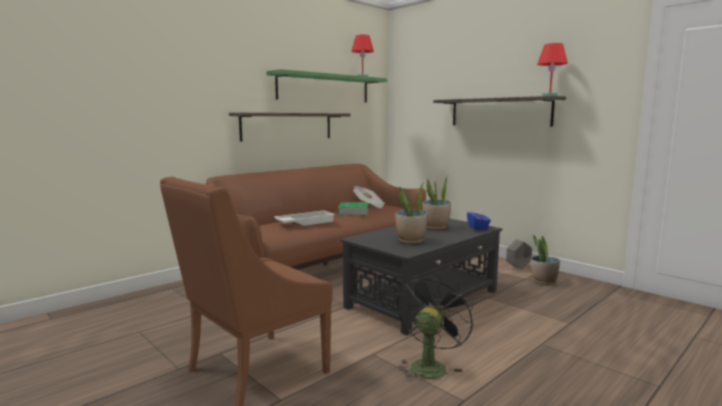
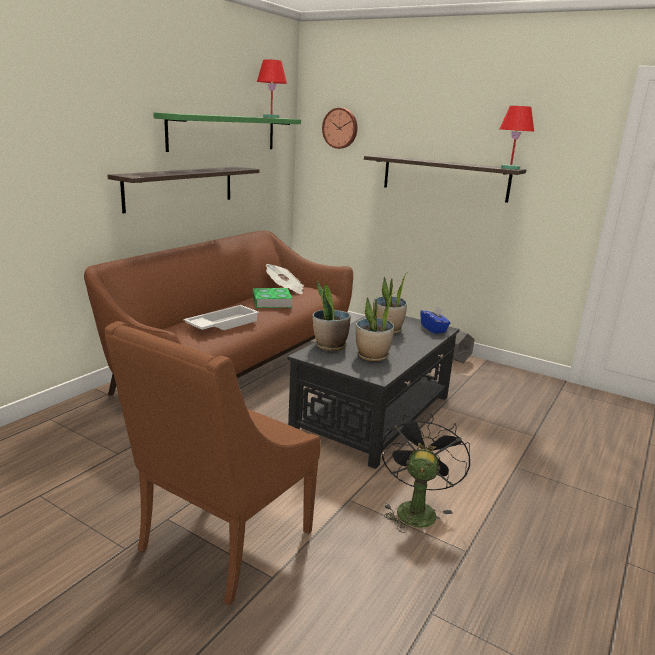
camera: 15 degrees left, 10 degrees up
potted plant [531,235,560,285] -> potted plant moved to [313,281,351,351]
none -> wall clock [322,108,357,149]

